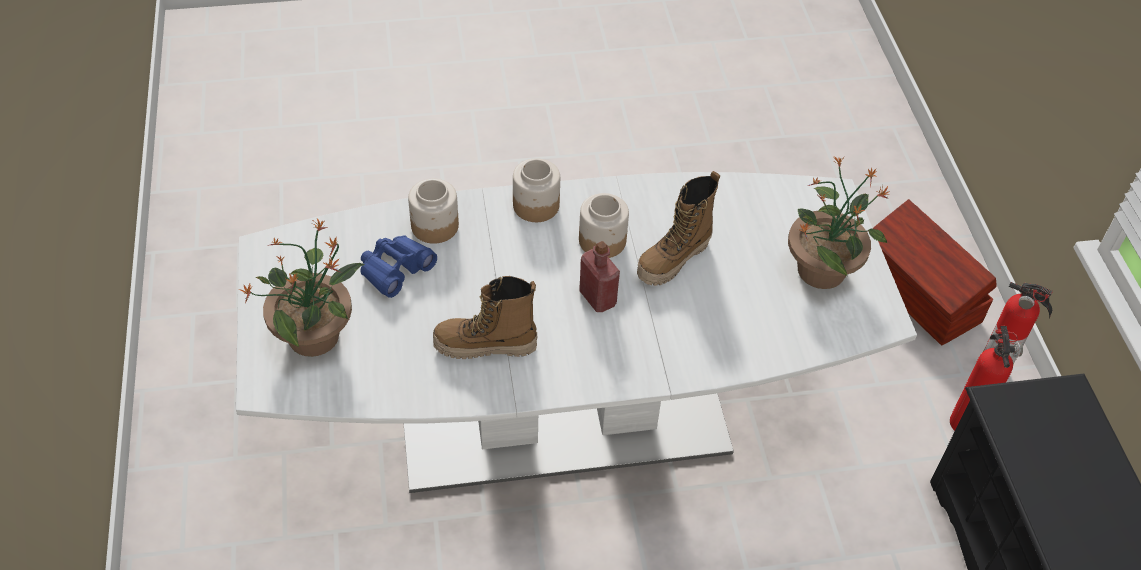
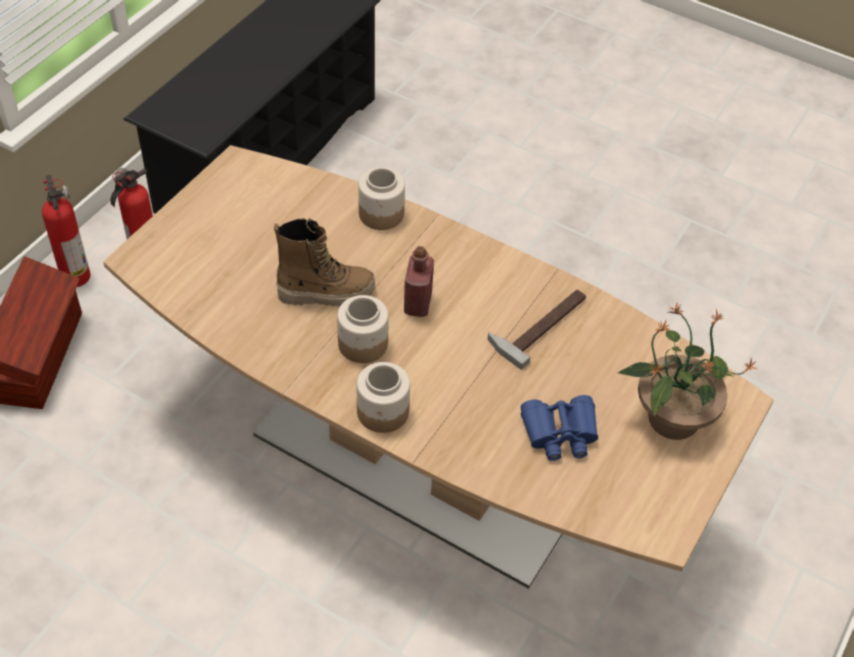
camera: 140 degrees left, 0 degrees up
white dining table [236,172,917,493] -> brown dining table [103,145,774,589]
jar [408,179,459,244] -> jar moved to [358,167,405,230]
boot [433,276,537,359] -> hammer [487,290,586,370]
potted plant [788,156,890,289] -> none

